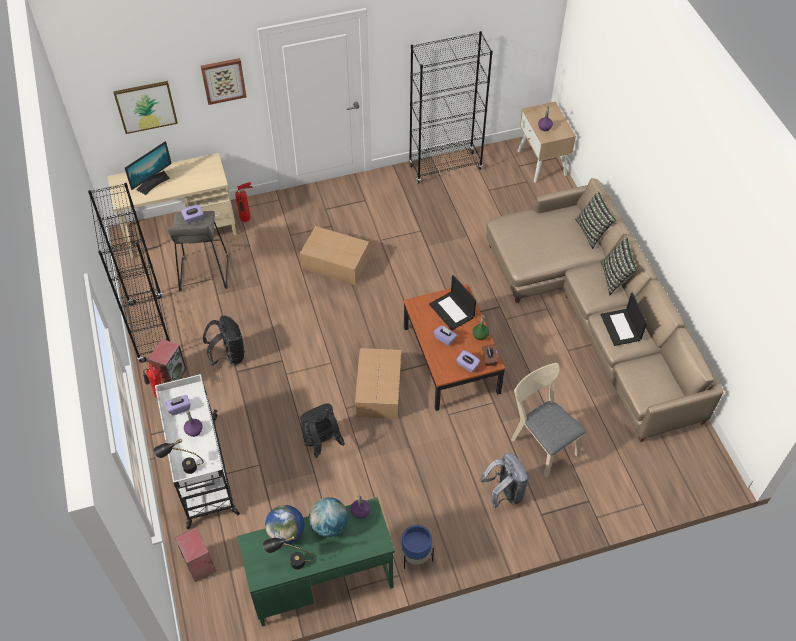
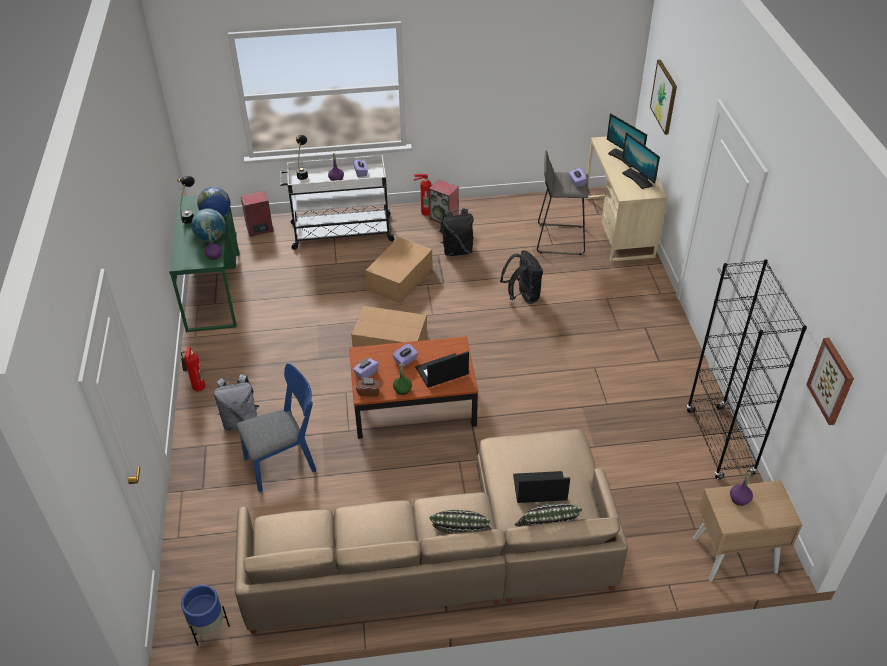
camera: 100 degrees right, 10 degrees down
black bookcase [88,183,170,363] -> none
picture [201,58,247,105] -> picture moved to [806,338,854,425]
fire extinguisher [235,182,253,222] -> fire extinguisher moved to [181,347,206,391]
cardboard box [300,226,370,285] -> cardboard box moved to [365,237,433,304]
black backpack [300,403,345,458] -> black backpack moved to [500,250,543,304]
blue planter [402,525,434,569] -> blue planter moved to [181,585,230,646]
beige chair [511,363,586,478] -> blue chair [236,363,316,492]
laptop [601,293,647,346] -> laptop moved to [513,471,570,503]
none -> monitor [622,132,660,189]

